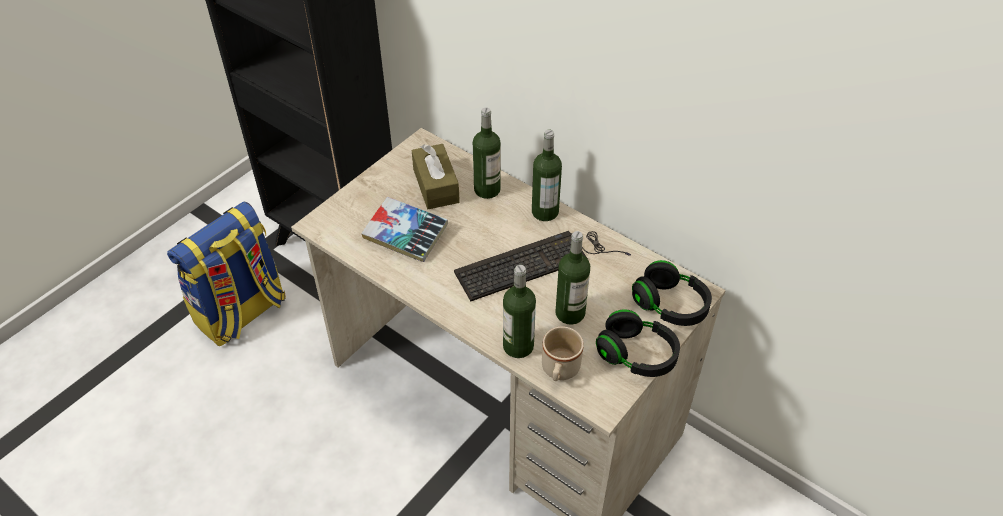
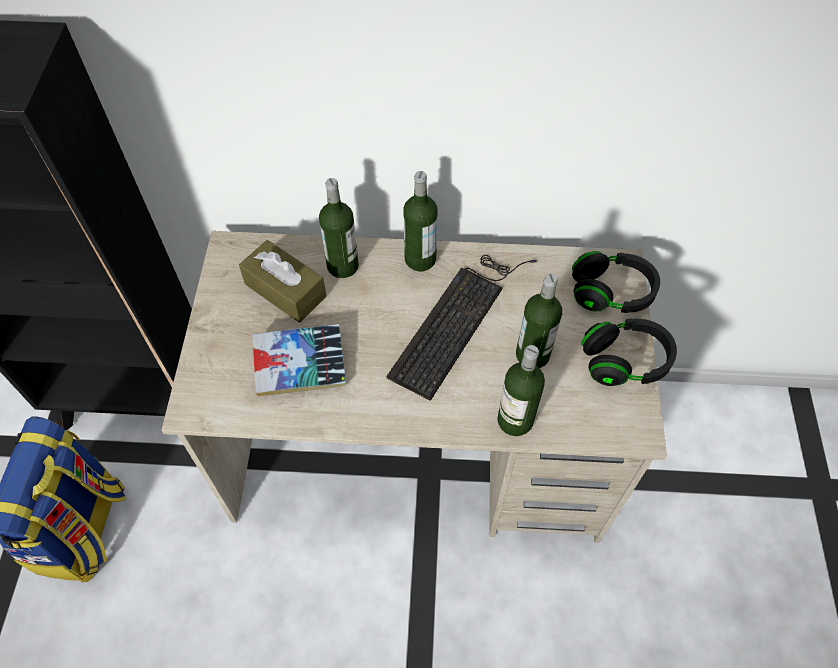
camera: 35 degrees left, 10 degrees up
beige mug [542,326,584,381] -> none

